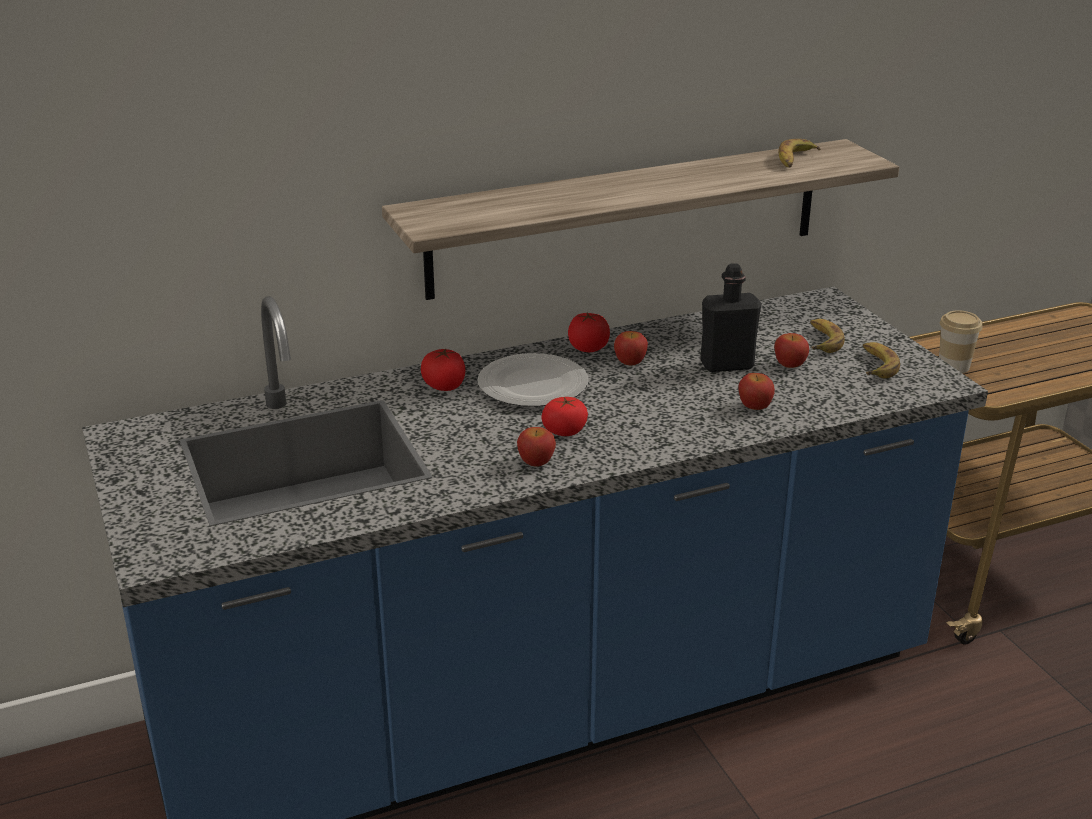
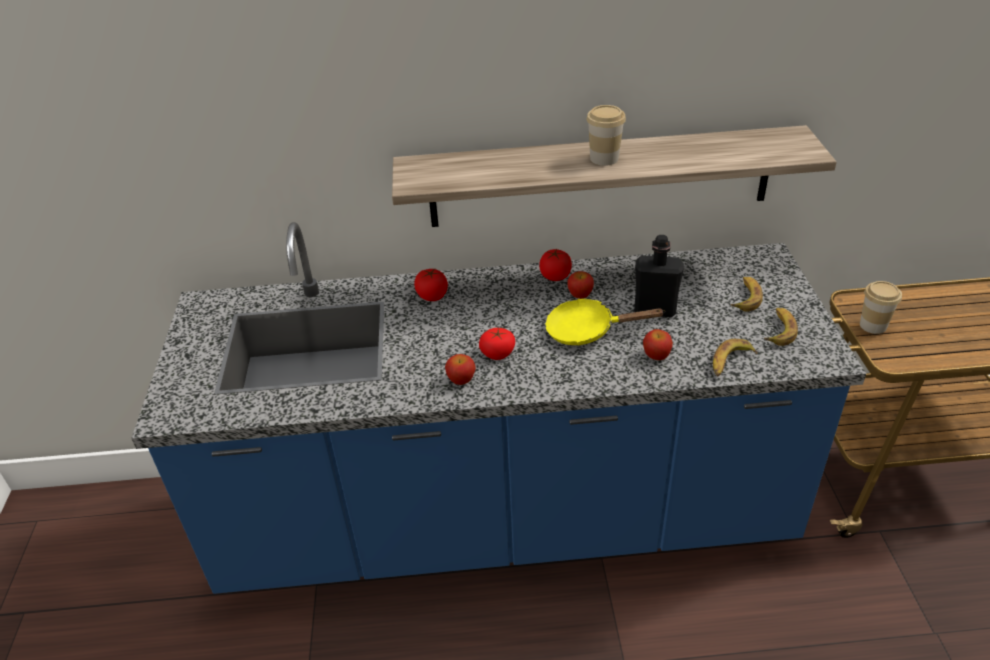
camera: 20 degrees right, 10 degrees up
plate [477,353,588,407] -> none
apple [774,333,809,368] -> none
banana [779,139,820,167] -> banana moved to [713,339,757,377]
none -> yellow frying pan [545,298,665,345]
none -> cup [587,105,626,166]

